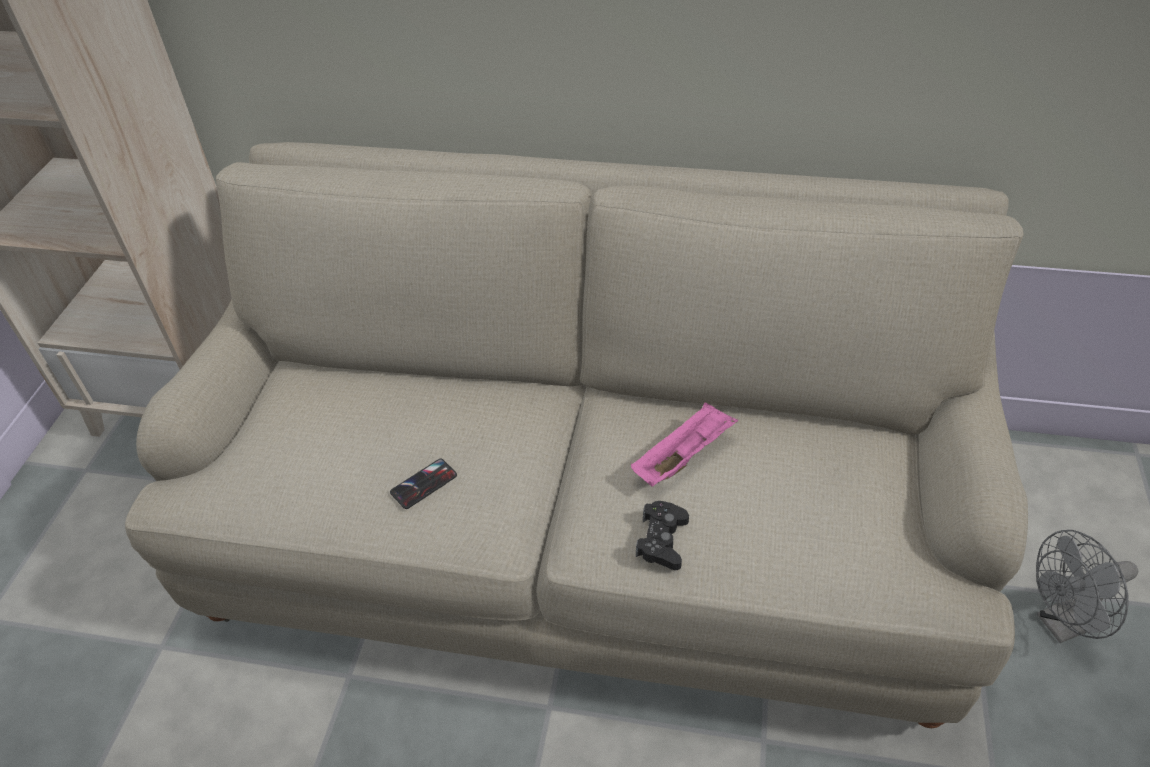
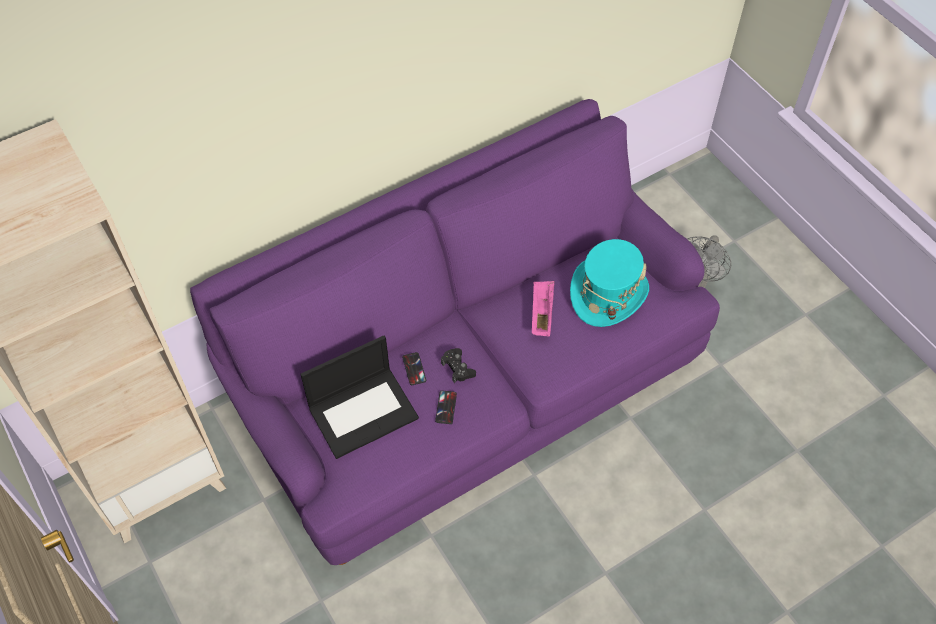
camera: 45 degrees left, 10 degrees up
beige sofa [125,142,1028,728] -> purple sofa [190,99,720,565]
black game controller [636,501,689,570] -> black game controller moved to [441,348,476,383]
none -> laptop [301,335,419,459]
none -> phone [402,352,426,385]
none -> turquoise hat [570,239,649,327]

